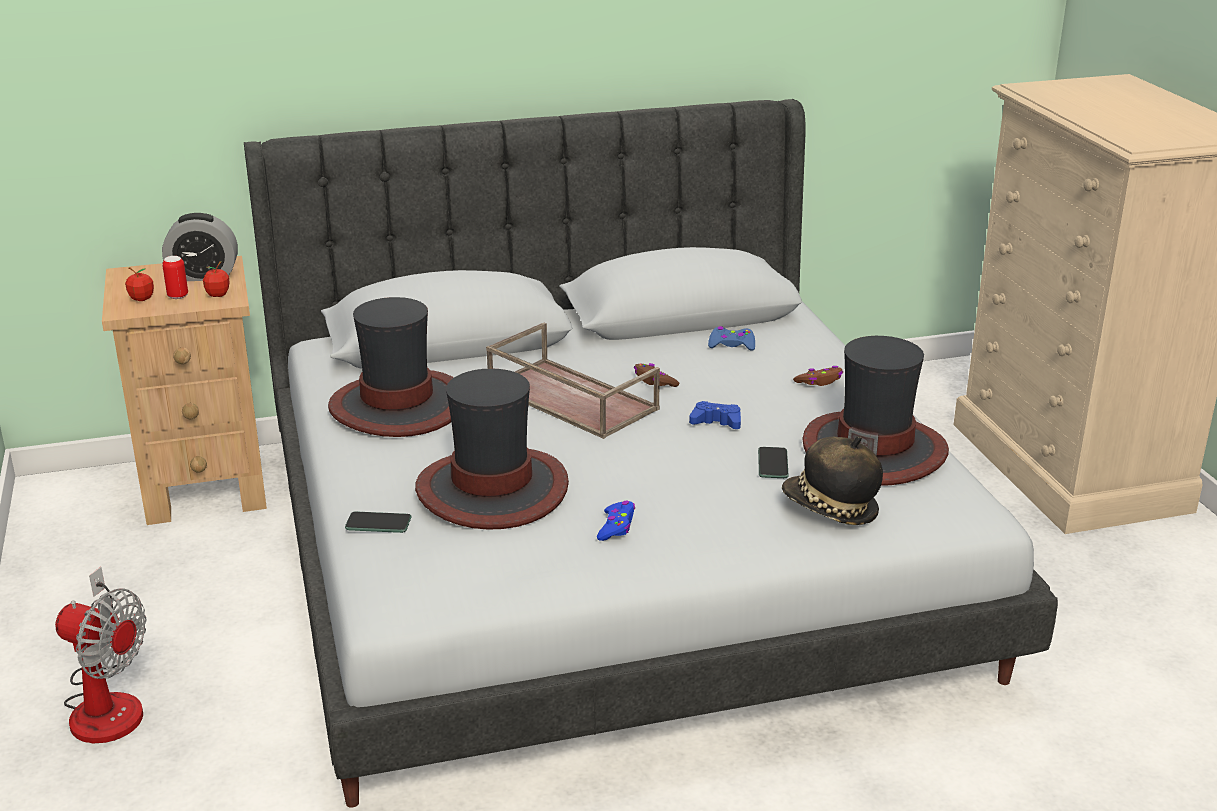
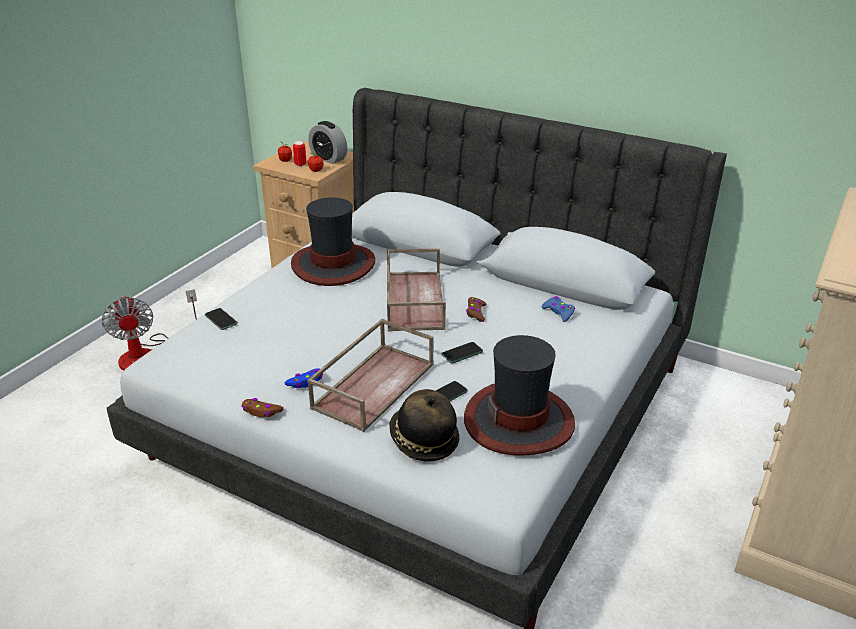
camera: 45 degrees right, 5 degrees up
hat [415,368,569,530] -> none
blue game controller [689,401,741,429] -> phone [442,342,483,364]
brown game controller [793,366,843,386] -> brown game controller moved to [241,398,284,417]
none -> brown tray [307,319,434,432]

